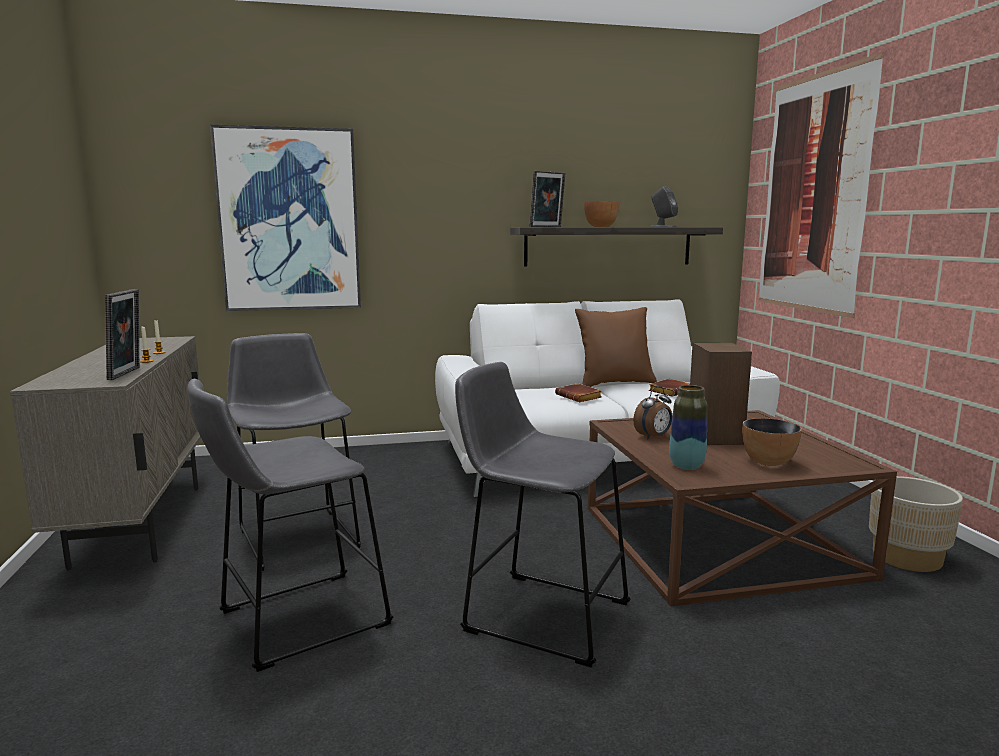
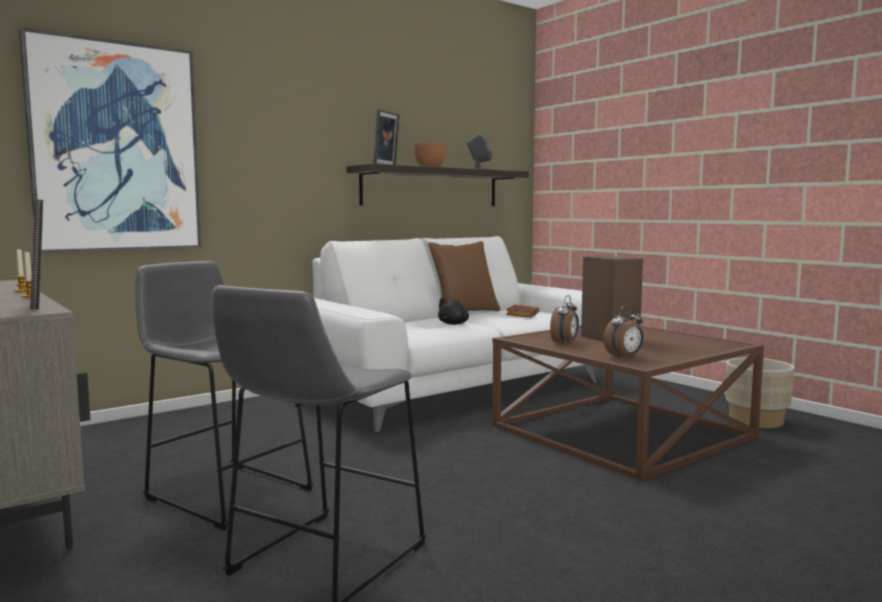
camera: 25 degrees left, 5 degrees down
grey stool [455,362,630,667] -> none
brown book [555,383,602,402] -> black plush toy [438,298,469,325]
vase [669,385,707,470] -> alarm clock [603,305,644,359]
bowl [742,418,802,466] -> none
picture [758,52,884,318] -> none

